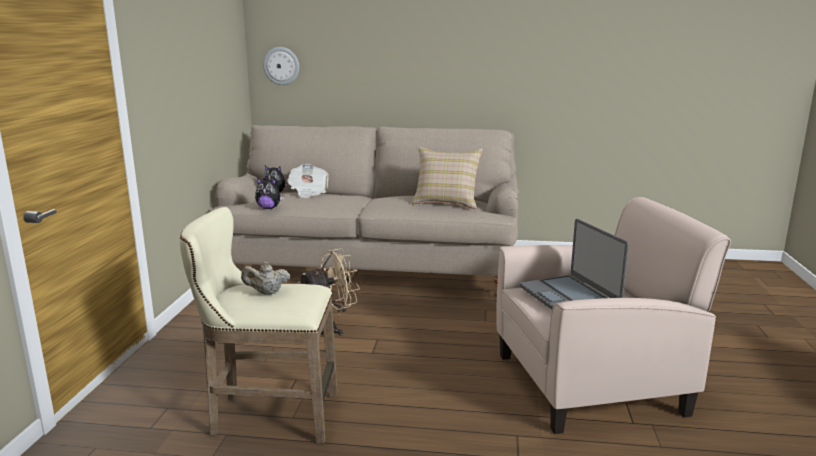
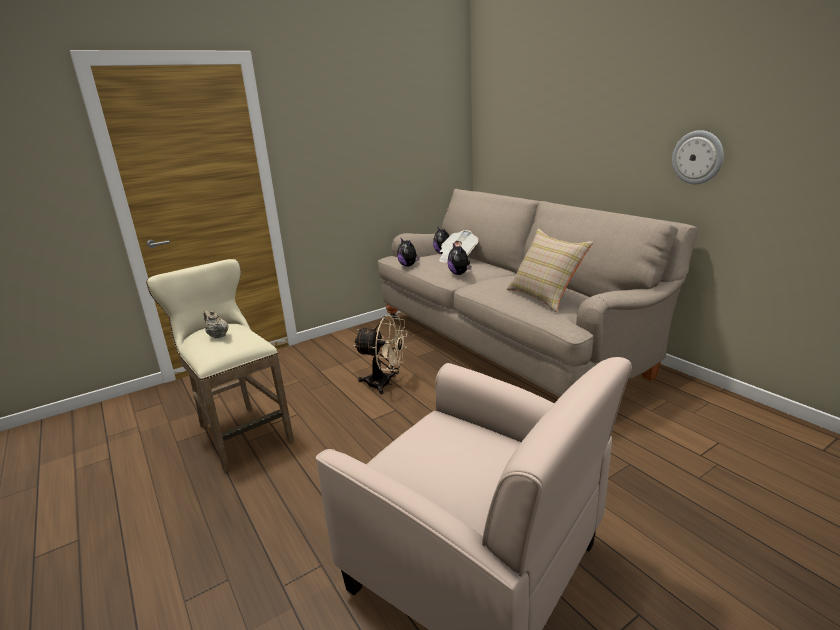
camera: 50 degrees right, 5 degrees up
wall clock [263,47,299,85] -> wall clock moved to [672,130,724,184]
laptop [520,219,629,310] -> none
none -> plush toy [448,243,471,275]

